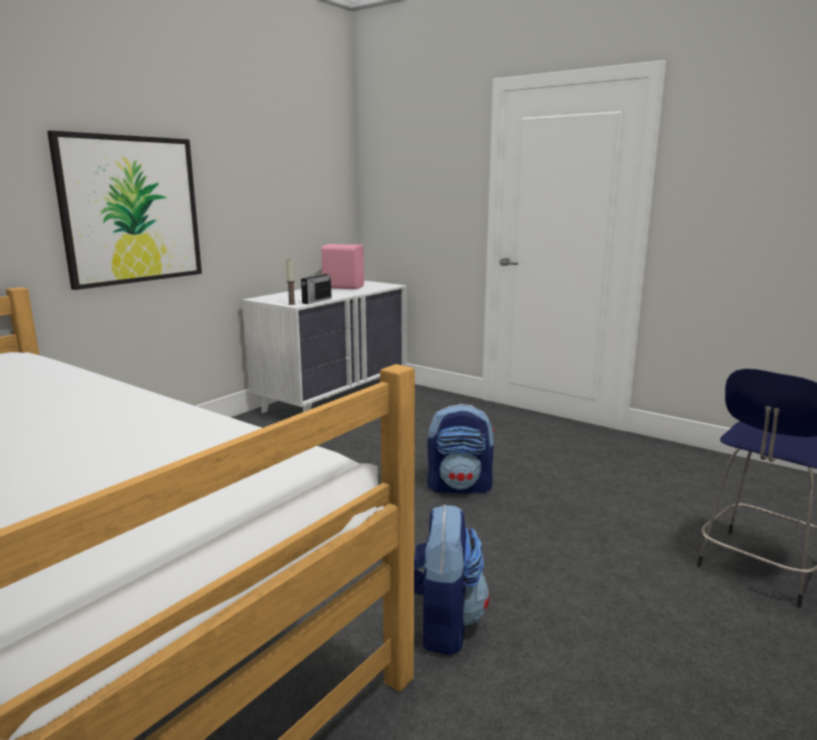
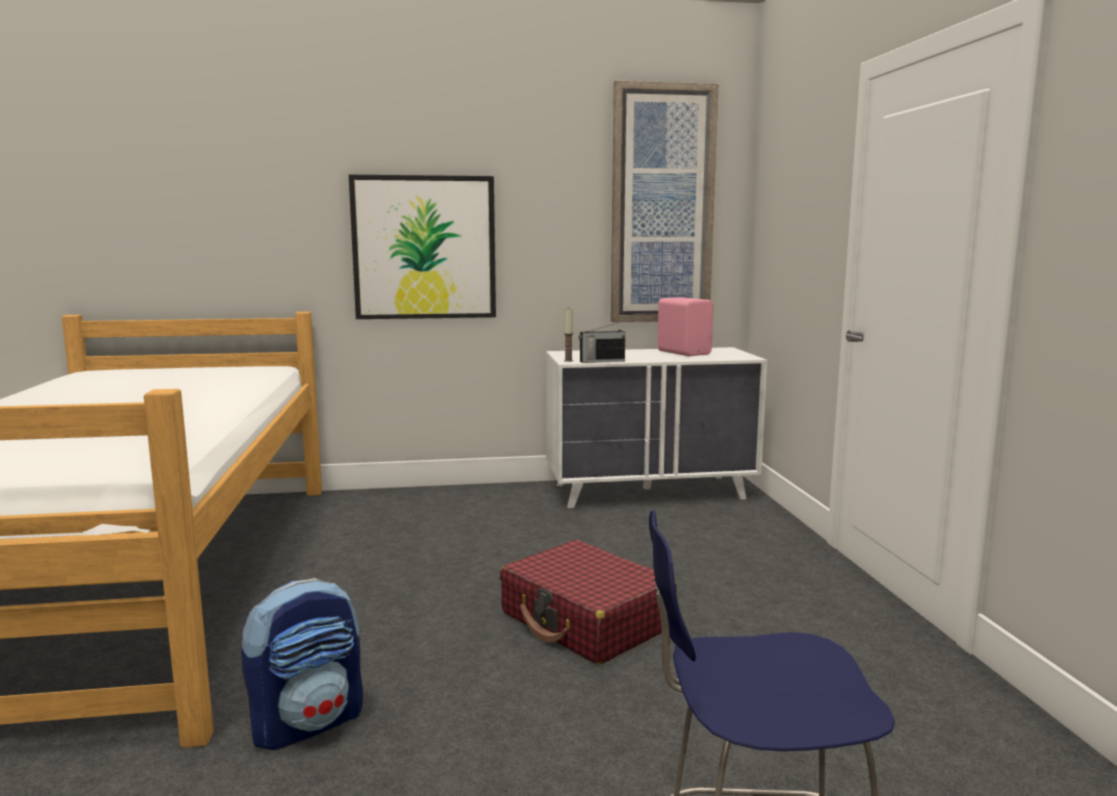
camera: 45 degrees right, 5 degrees down
backpack [427,404,495,494] -> red suitcase [500,540,677,665]
none -> picture [611,81,718,322]

